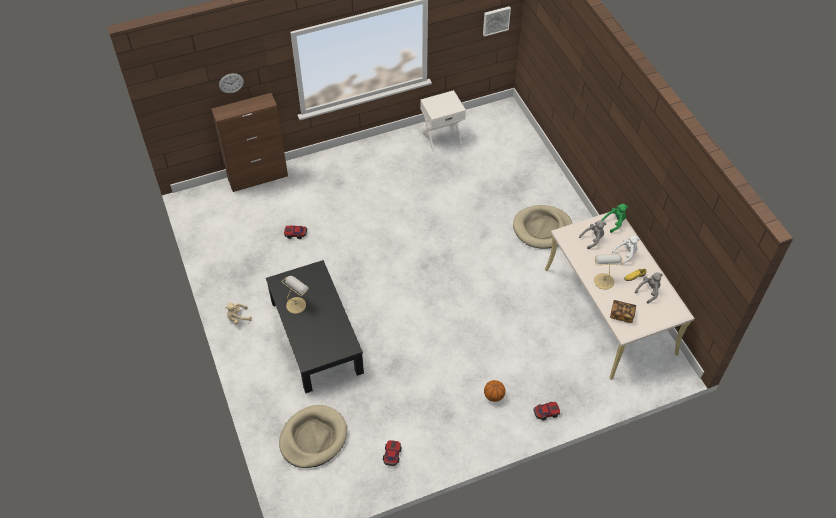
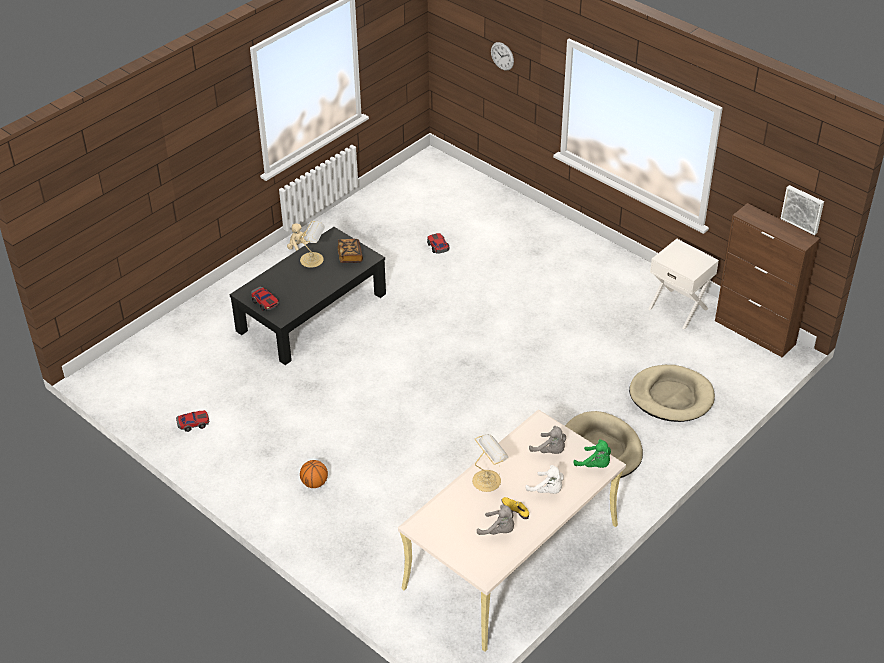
camera: 65 degrees right, 10 degrees down
brown cabinet [212,93,288,192] -> brown cabinet moved to [715,203,820,357]
beige dog bed [279,405,347,468] -> beige dog bed moved to [629,365,715,422]
toy car [533,402,560,421] -> toy car moved to [251,287,279,311]
book [610,300,636,323] -> book moved to [338,239,363,263]

